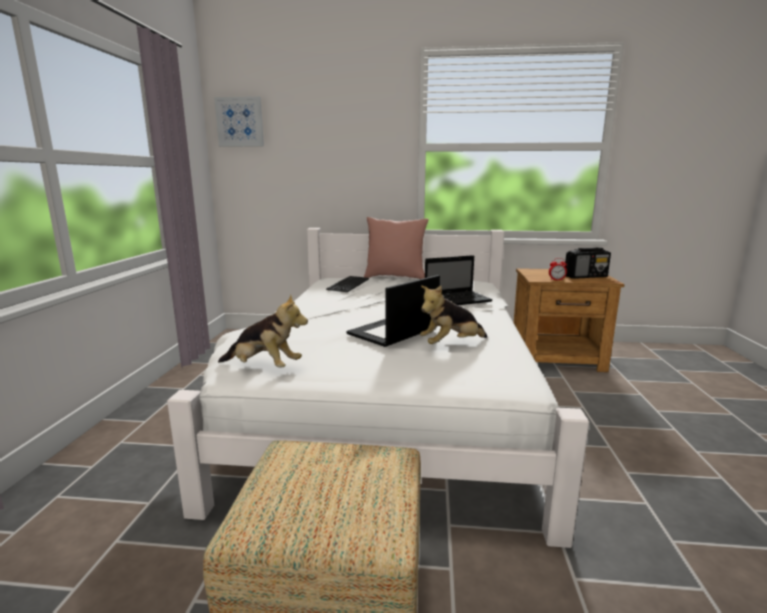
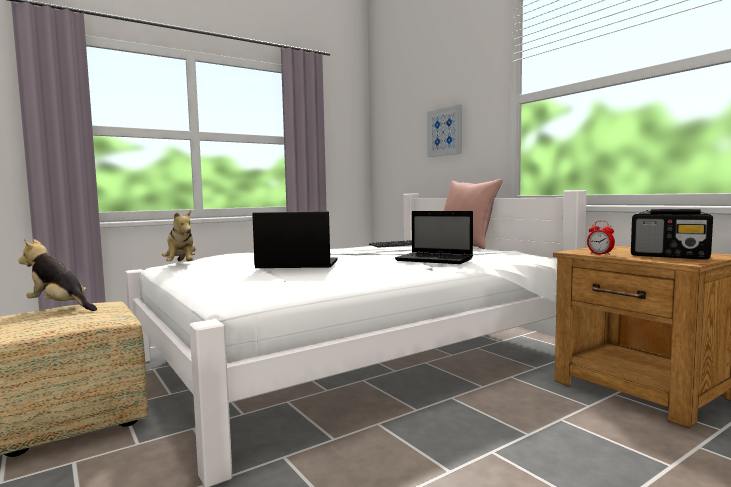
camera: 50 degrees right, 10 degrees down
picture [214,96,264,147] -> picture moved to [427,104,462,157]
plush toy [420,285,487,344] -> plush toy moved to [18,239,97,311]

